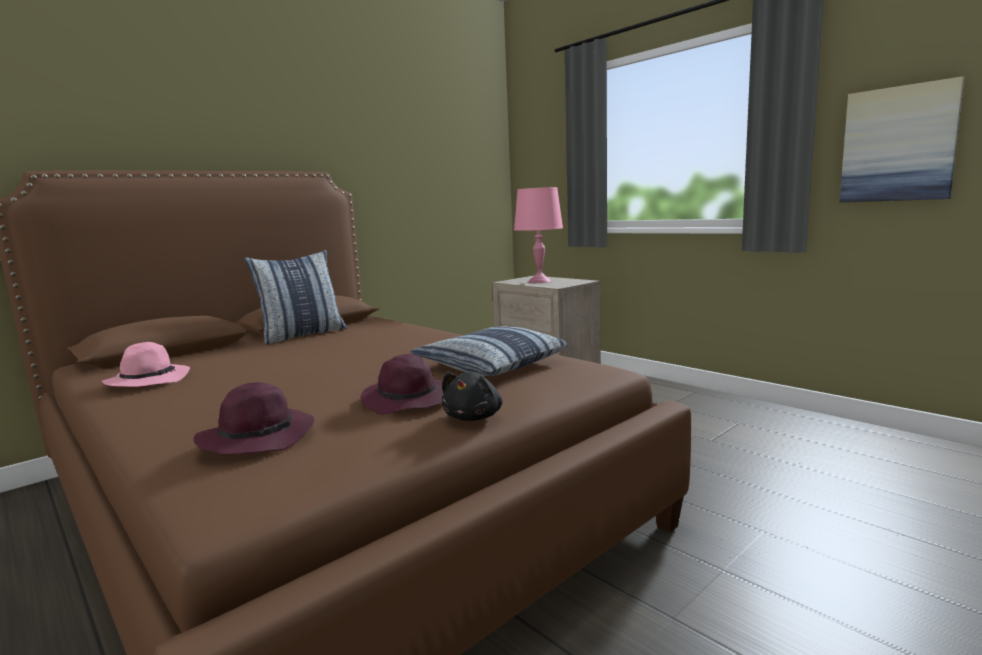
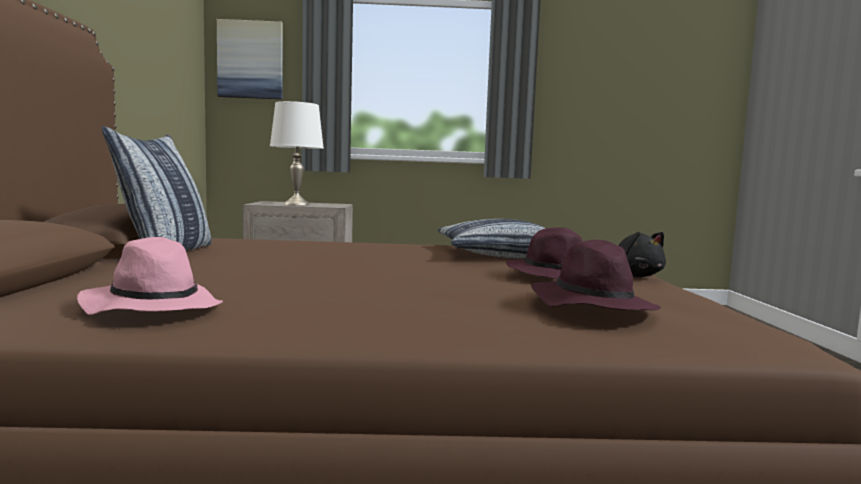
camera: 50 degrees left, 5 degrees down
pink table lamp [514,187,563,283] -> white table lamp [270,101,324,205]
picture [840,76,965,202] -> picture moved to [217,19,283,99]

